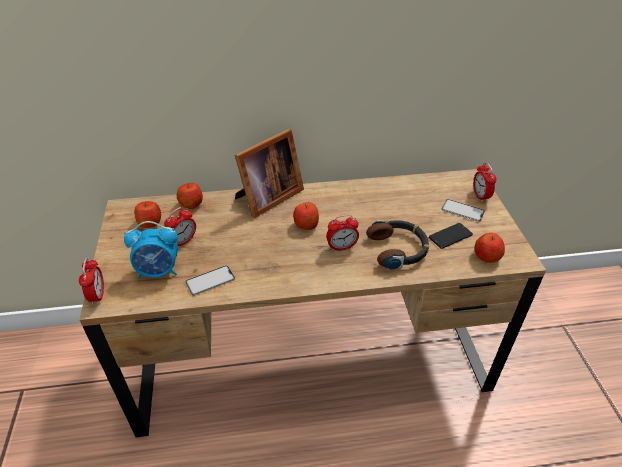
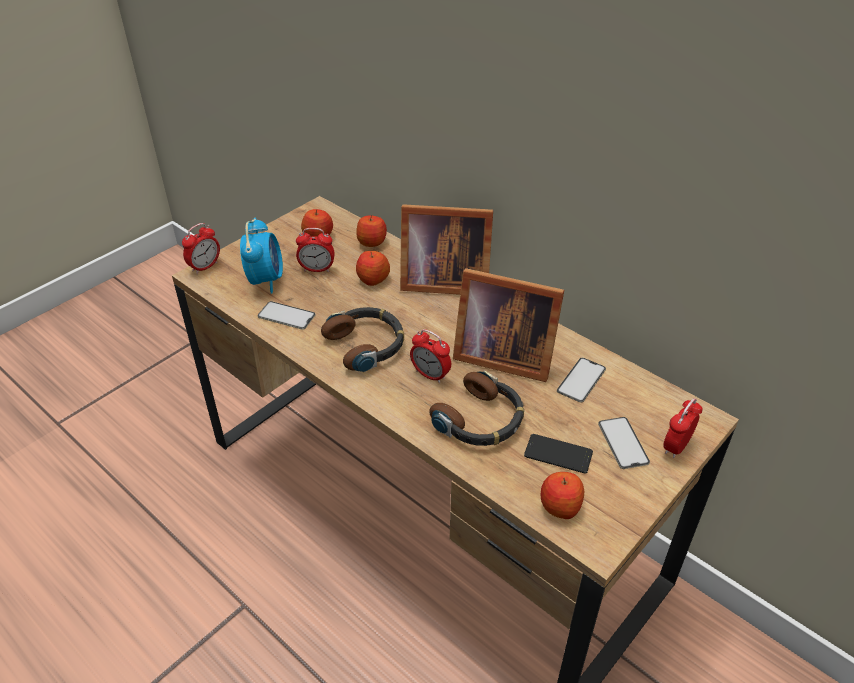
camera: 50 degrees right, 0 degrees up
alarm clock [124,221,178,279] -> alarm clock turned 135 degrees counterclockwise [240,218,283,293]
apple [293,202,319,230] -> apple moved to [356,251,390,286]
none -> headphones [321,307,404,372]
none -> picture frame [453,268,564,382]
none -> phone [557,358,606,403]

